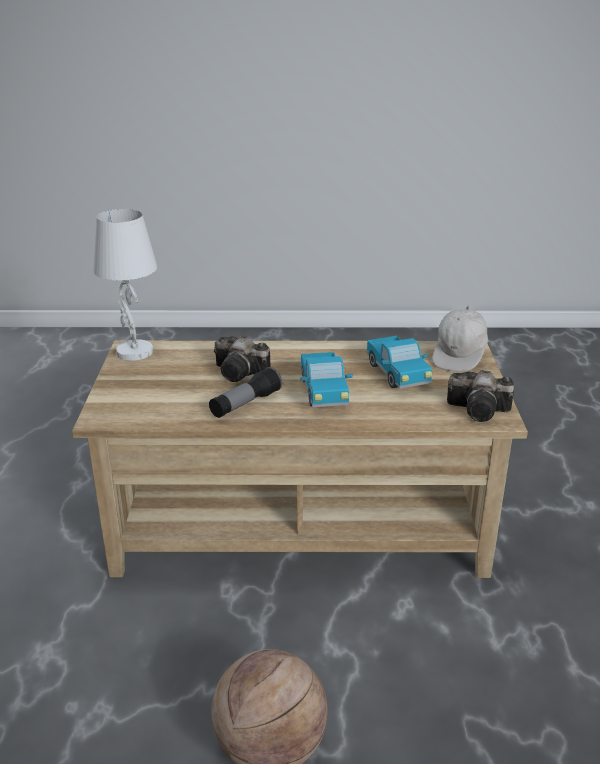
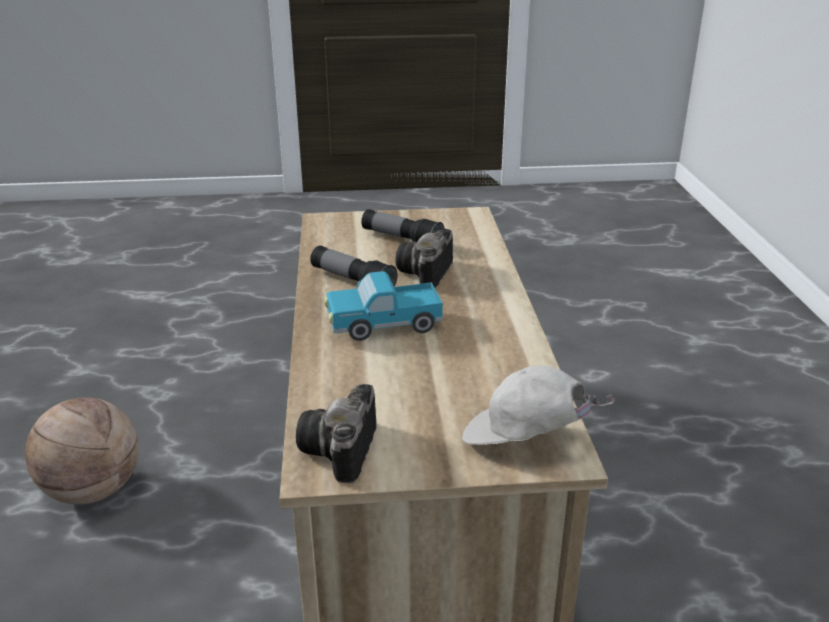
camera: 85 degrees right, 0 degrees up
white table lamp [94,209,157,361] -> none
toy truck [366,336,432,389] -> none
none -> flashlight [361,209,444,242]

